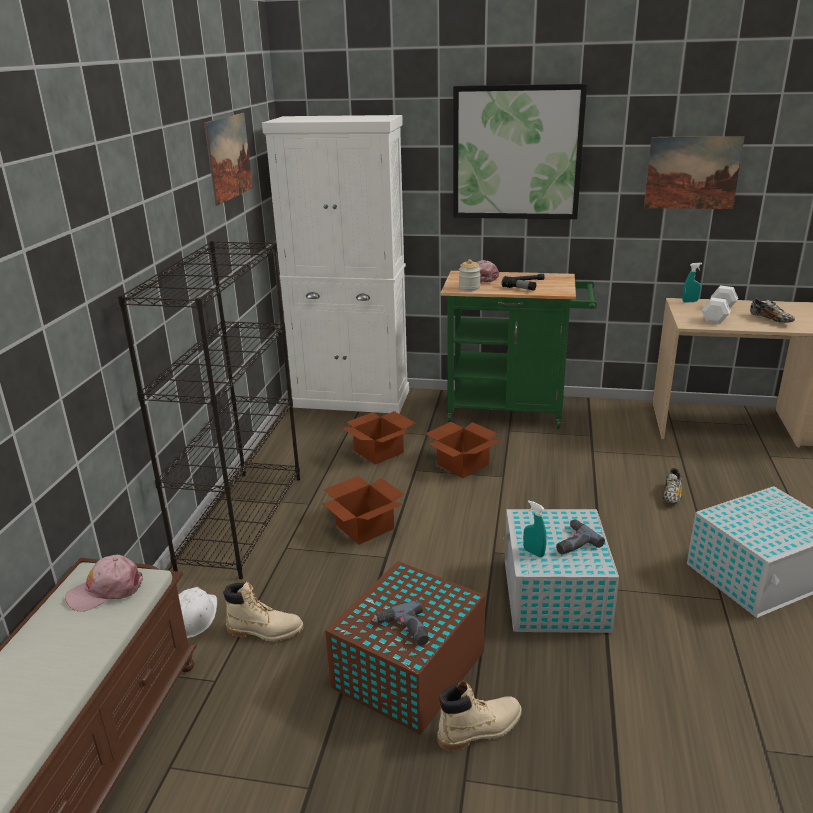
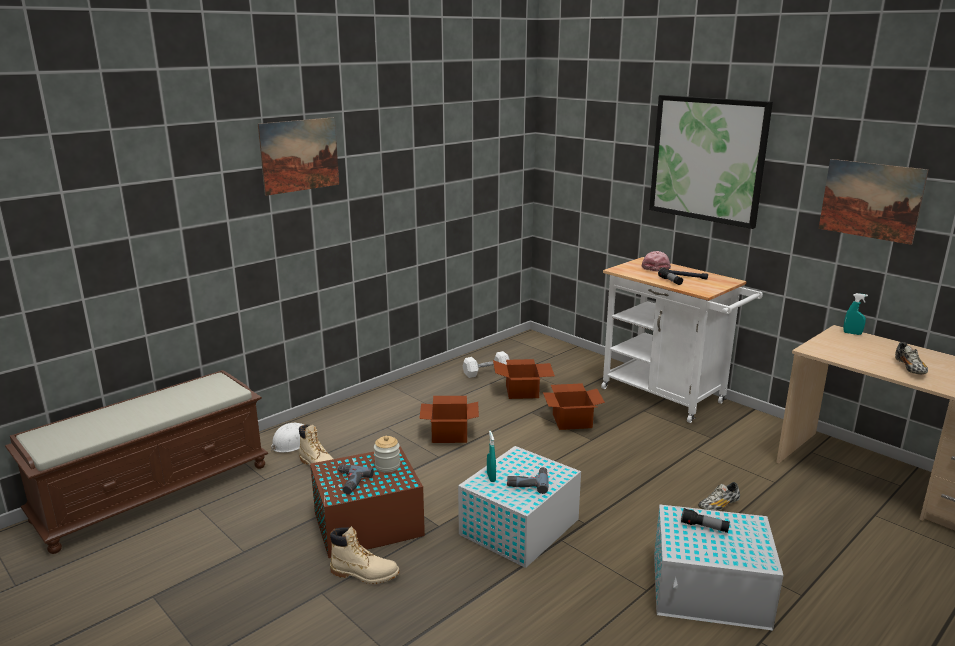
camera: 35 degrees right, 5 degrees down
pink cap [65,555,143,612] -> none
black bookcase [118,241,300,579] -> none
picture [204,113,253,206] -> picture moved to [258,117,339,196]
white cabinet [262,115,409,414] -> none
green cart [441,271,597,429] -> white cart [601,257,763,423]
jar [459,259,481,291] -> jar moved to [374,436,400,473]
white dumbbell [701,285,738,324] -> white dumbbell moved to [463,351,509,378]
none -> flashlight [681,508,730,533]

